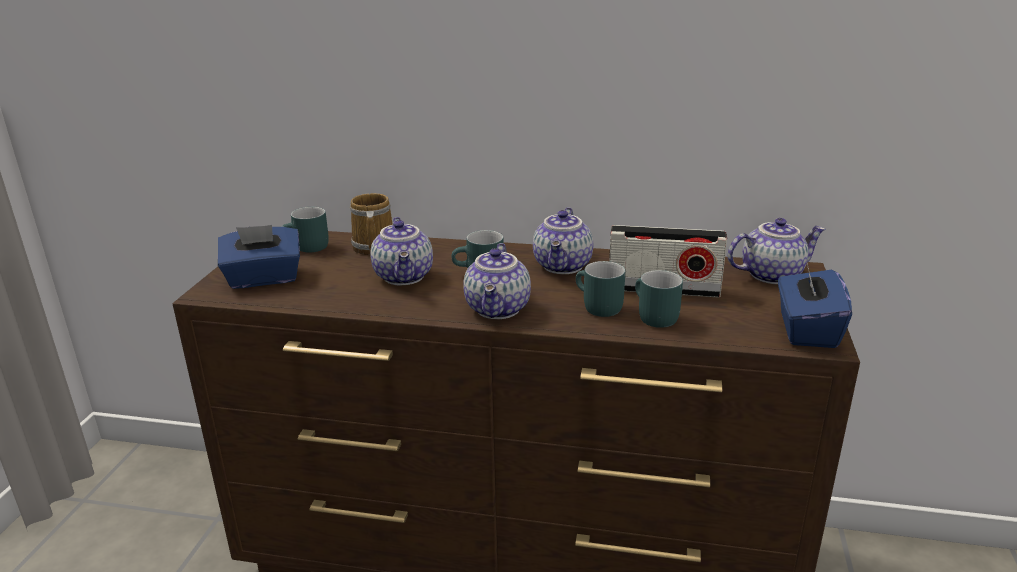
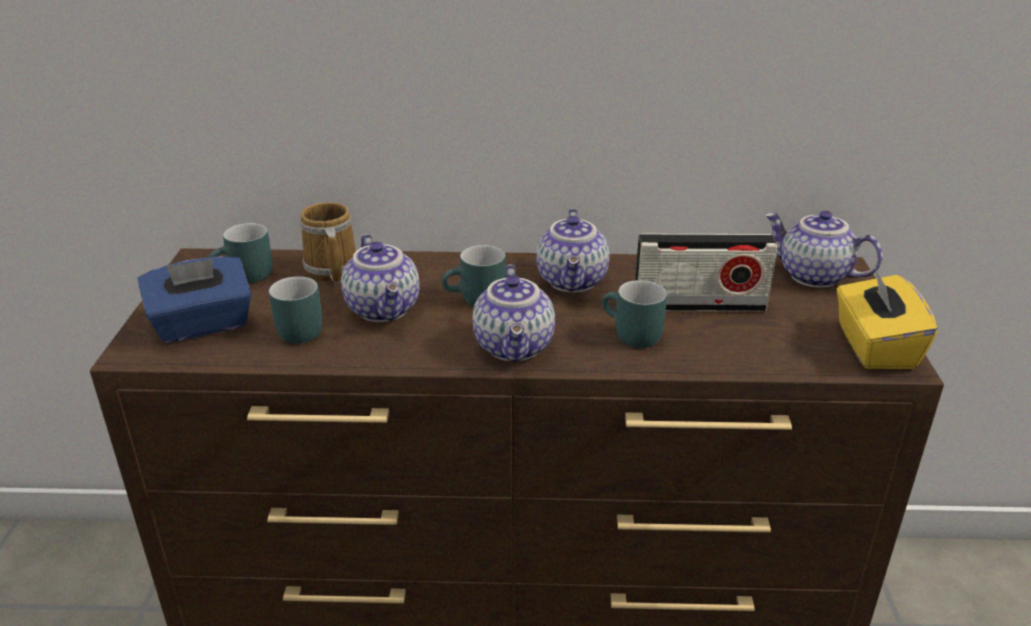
camera: 10 degrees left, 5 degrees up
turquoise mug [635,270,683,328] -> turquoise mug moved to [269,276,322,344]
teapot [728,218,826,284] -> teapot turned 120 degrees counterclockwise [765,211,883,288]
blue tissue box [778,259,852,348] -> yellow tissue box [836,267,938,369]

